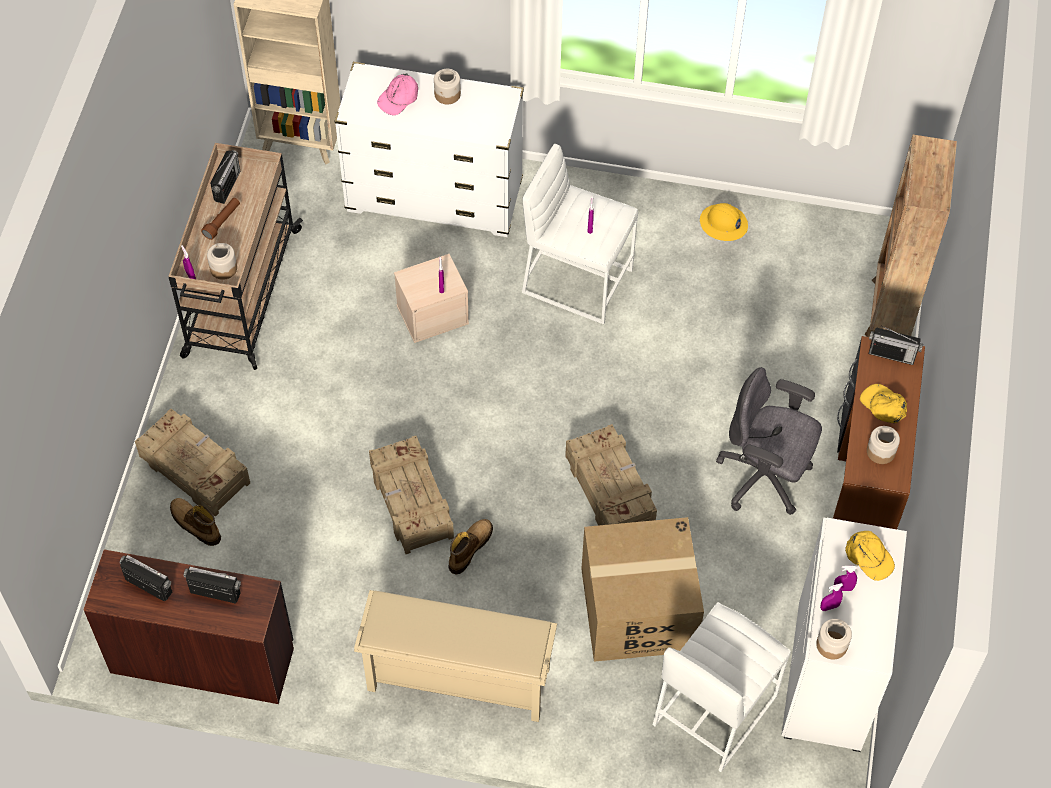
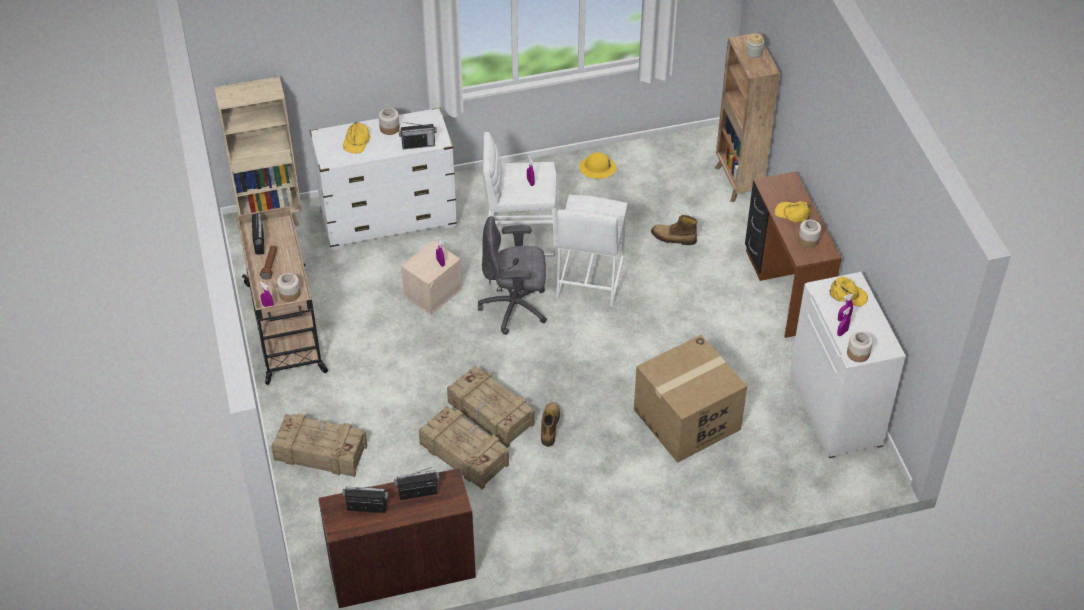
camera: 25 degrees left, 10 degrees down
boot [170,498,221,546] -> boot moved to [651,215,697,245]
beige shoe rack [354,590,557,722] -> none
pink cap [377,74,418,115] -> yellow cap [343,122,370,154]
crate [565,424,657,526] -> crate moved to [419,406,509,490]
white stool [653,602,791,772] -> white stool moved to [556,194,628,306]
grey office chair [716,367,822,515] -> grey office chair moved to [478,216,547,335]
radio [869,326,923,365] -> radio moved to [399,122,437,149]
none -> jar [746,33,764,58]

